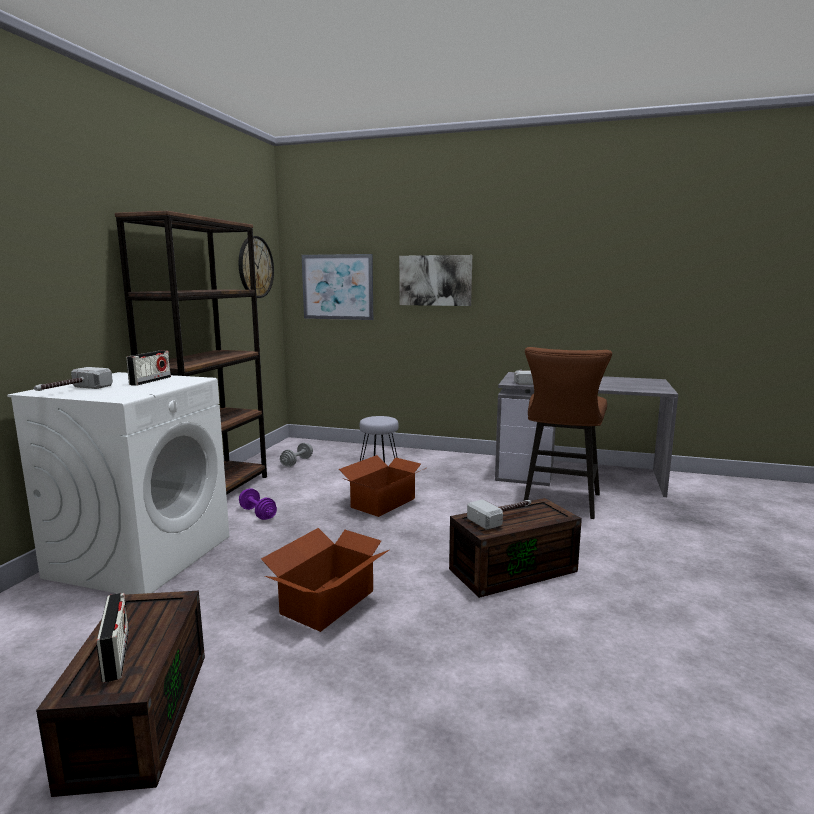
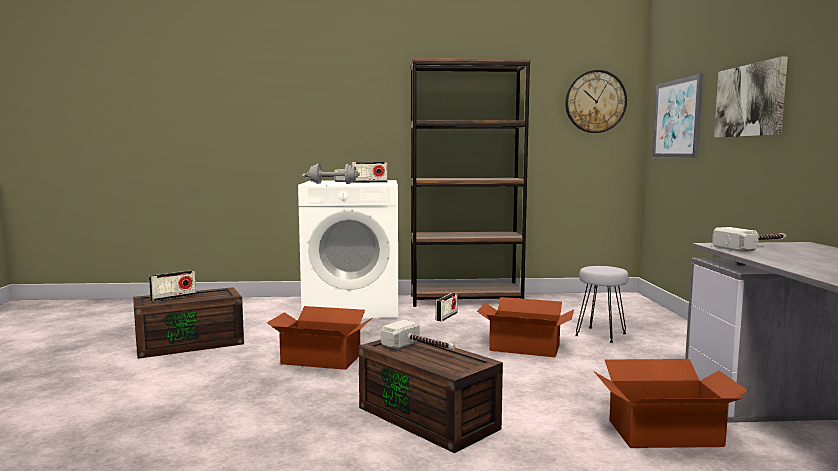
camera: 70 degrees right, 5 degrees down
purple dumbbell [239,488,277,520] -> radio [436,293,458,321]
grey dumbbell [280,443,313,467] -> grey dumbbell moved to [307,164,360,184]
brown stool [524,347,612,519] -> cardboard box [594,359,748,448]

